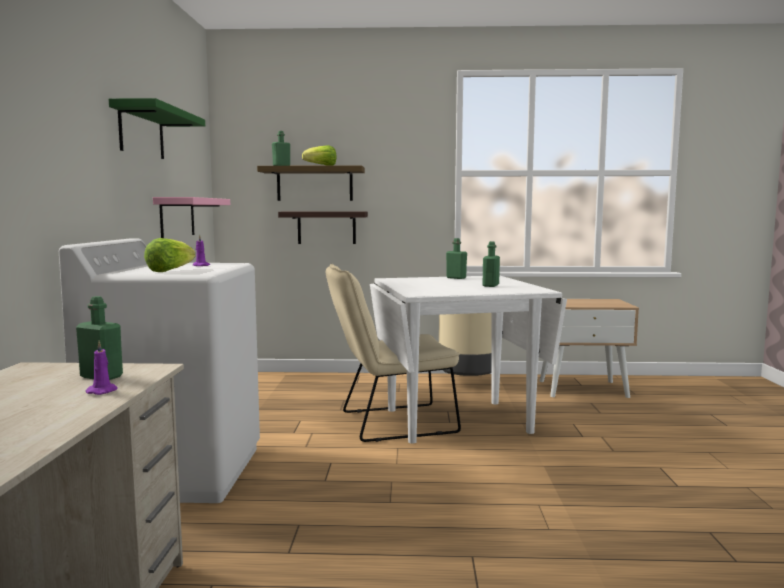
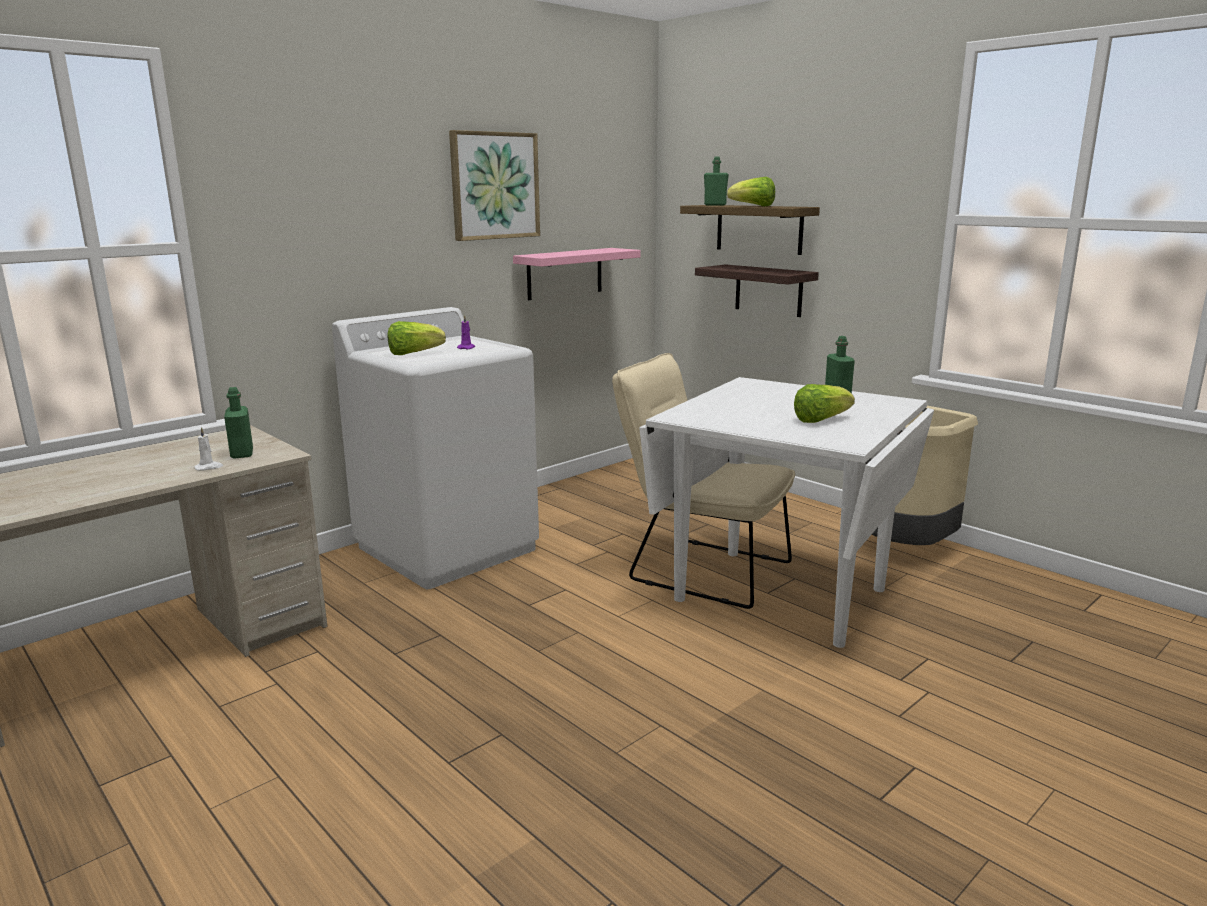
camera: 45 degrees right, 10 degrees up
purple candle [86,340,118,395] -> white candle [194,427,223,471]
green shelf [109,98,205,159] -> picture [449,130,540,241]
green bottle [482,241,500,287] -> lettuce [794,384,855,423]
beige nightstand [539,299,639,398] -> none

